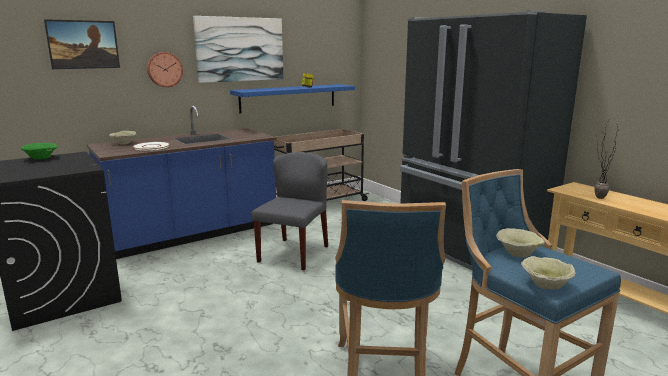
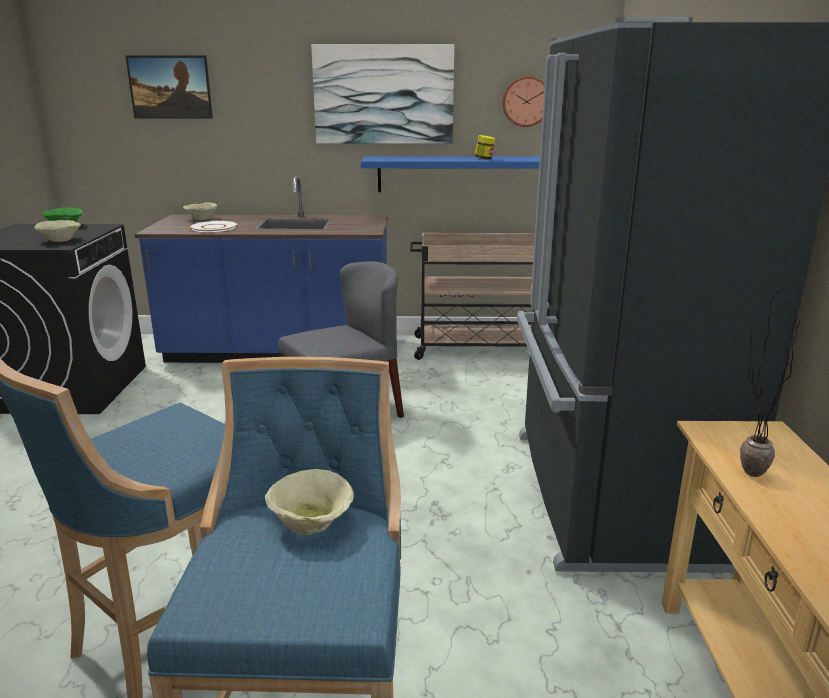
camera: 35 degrees right, 5 degrees up
wall clock [147,52,183,87] -> wall clock moved to [503,76,545,127]
beige bowl [521,256,576,289] -> beige bowl moved to [34,220,81,242]

